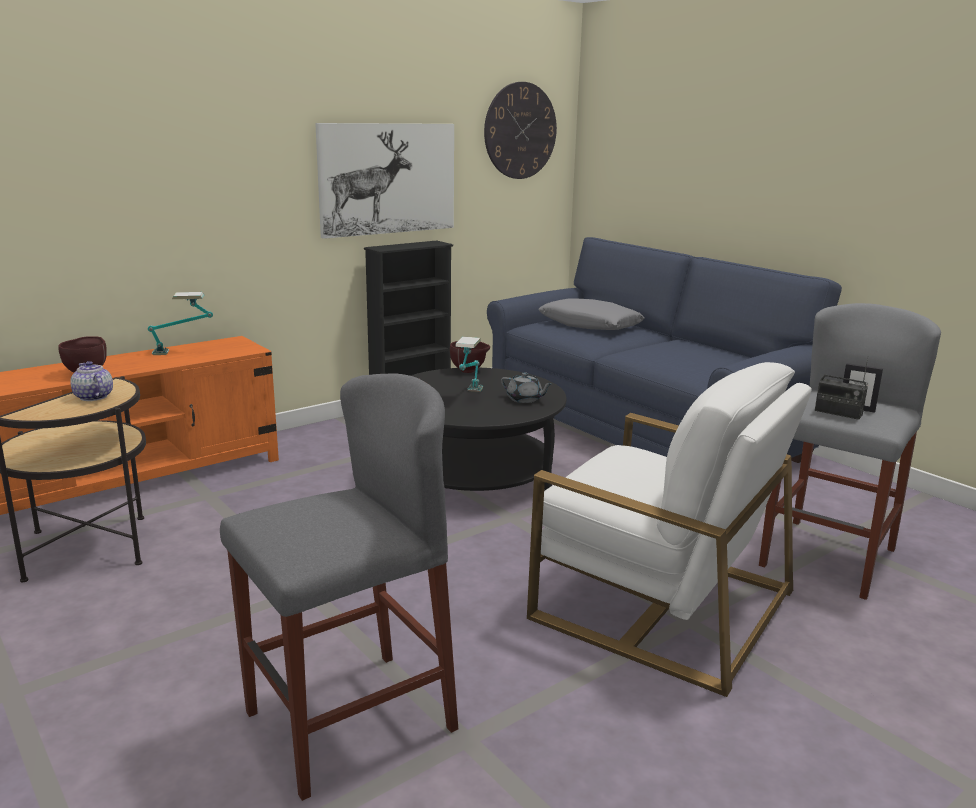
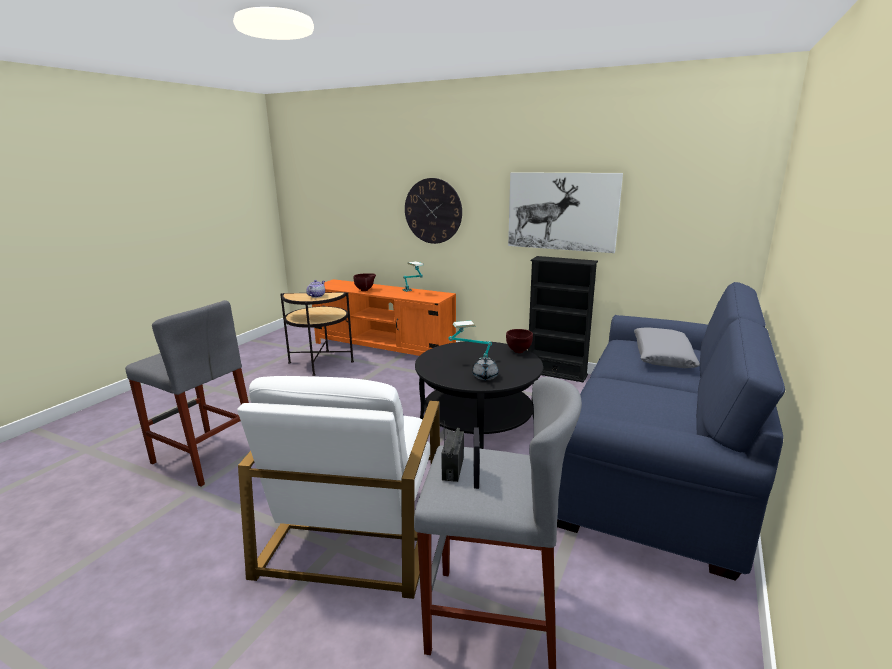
camera: 65 degrees right, 0 degrees up
wall clock [484,82,557,179] -> wall clock moved to [405,178,462,244]

